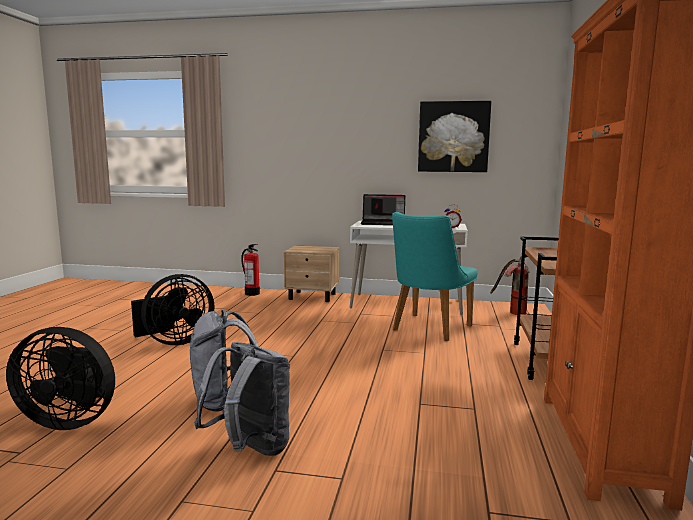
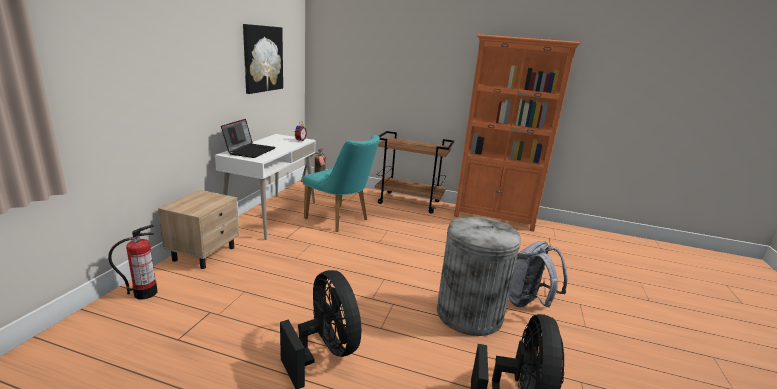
camera: 85 degrees left, 10 degrees up
grey backpack [190,310,259,412] -> grey trash can [437,217,521,336]

